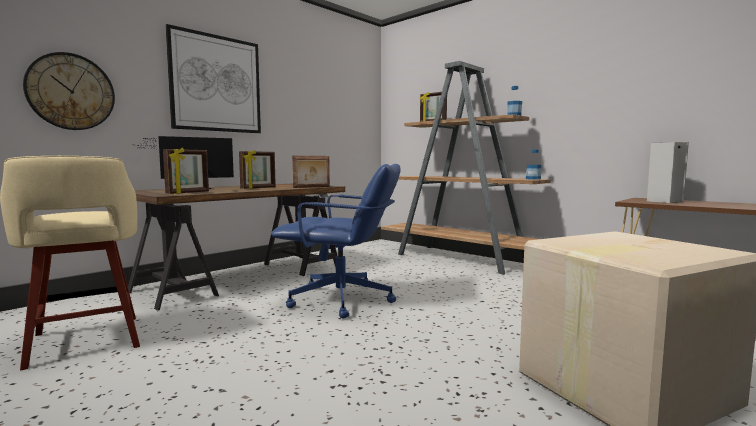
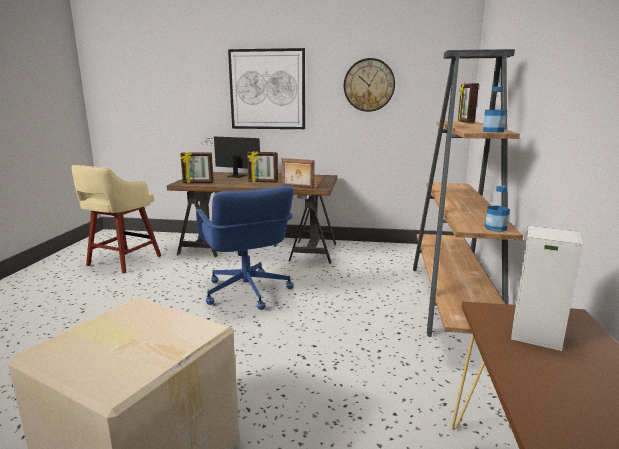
camera: 55 degrees right, 10 degrees up
wall clock [23,52,115,130] -> wall clock moved to [344,58,395,112]

